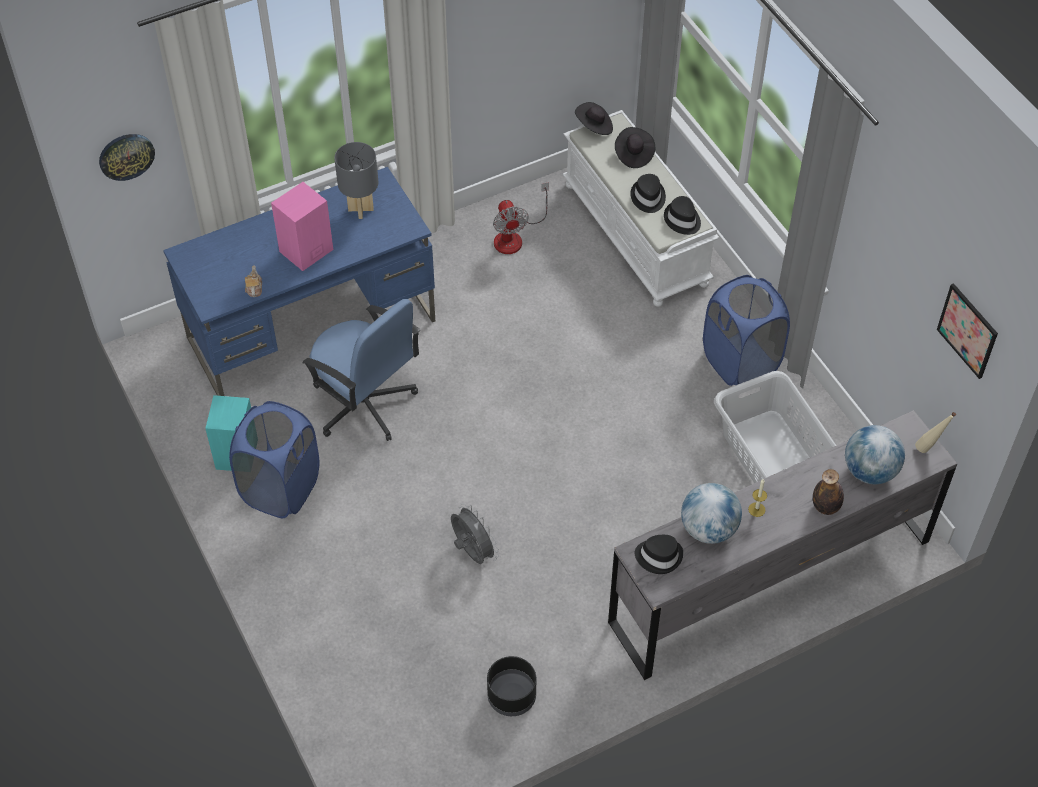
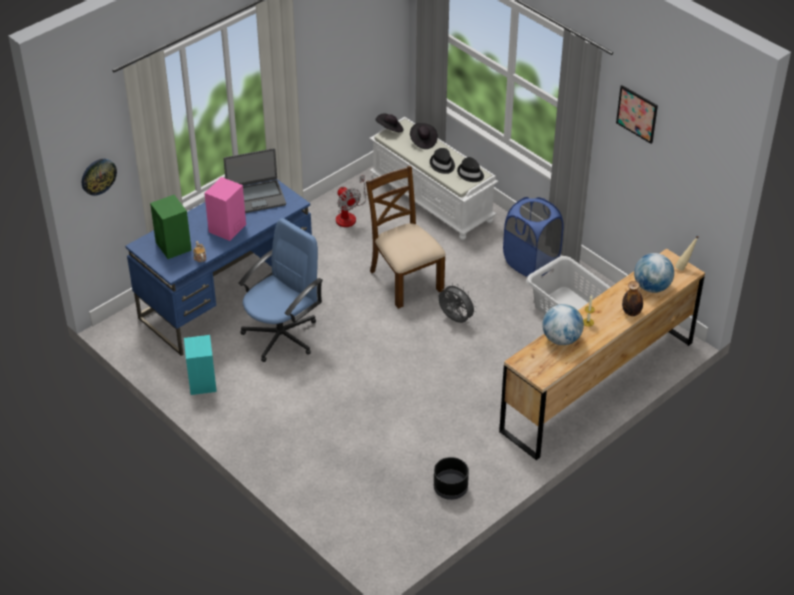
camera: 15 degrees left, 10 degrees down
blue laundry basket [229,401,320,518] -> none
blue office chair [302,299,420,441] -> blue office chair turned 75 degrees counterclockwise [239,218,323,362]
grey table lamp [334,142,379,219] -> laptop [224,148,286,213]
grey fan [451,503,499,564] -> grey fan moved to [438,283,477,323]
grey dresser [608,410,958,680] -> brown dresser [499,249,705,460]
black hat [635,535,683,574] -> none
picture [937,283,998,379] -> picture moved to [616,85,658,144]
none -> green speaker [150,195,192,259]
none -> brown chair [366,166,446,309]

